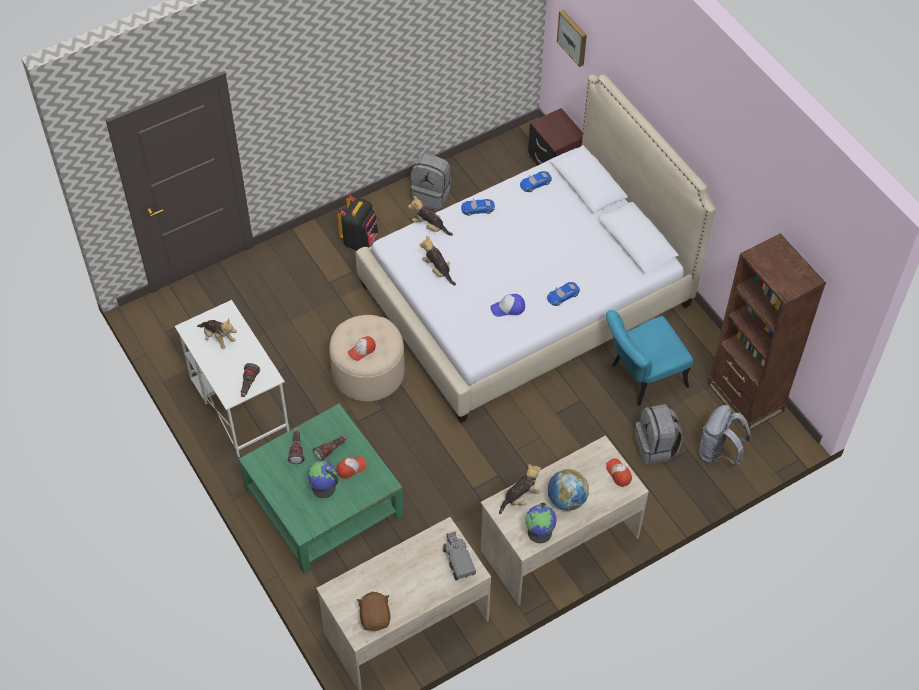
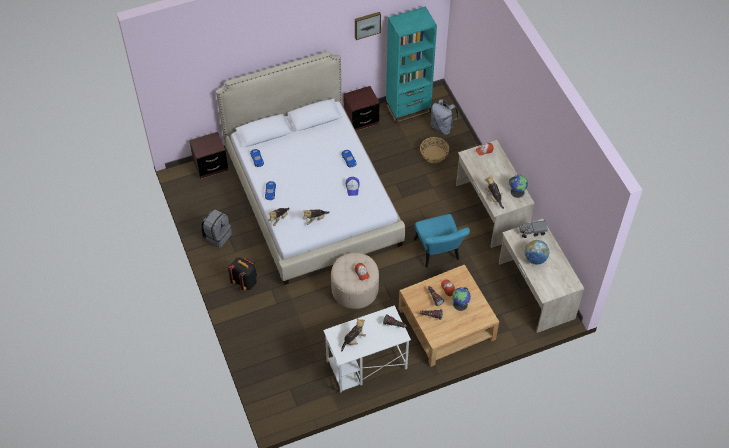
camera: 80 degrees left, 0 degrees up
green coffee table [239,404,403,574] -> beige coffee table [399,264,499,367]
brown plush toy [357,591,390,631] -> none
globe [548,469,589,511] -> globe moved to [525,240,549,265]
picture [557,10,587,67] -> picture moved to [355,12,381,40]
turquoise chair [606,310,693,406] -> turquoise chair moved to [414,214,470,268]
grey backpack [635,404,683,464] -> basket [420,137,449,163]
brown bookcase [708,233,826,430] -> turquoise bookcase [386,6,437,123]
none -> brown nightstand [343,86,379,131]

